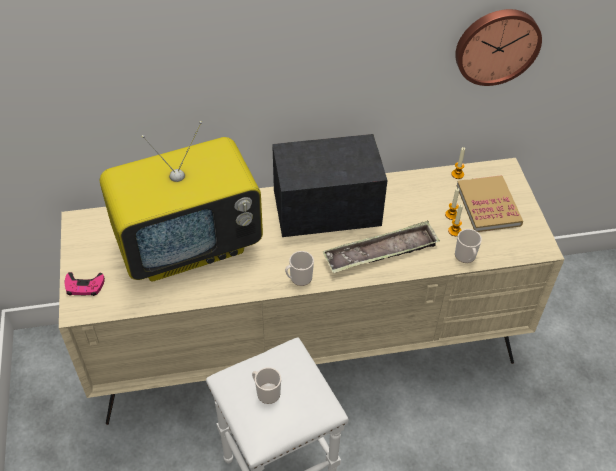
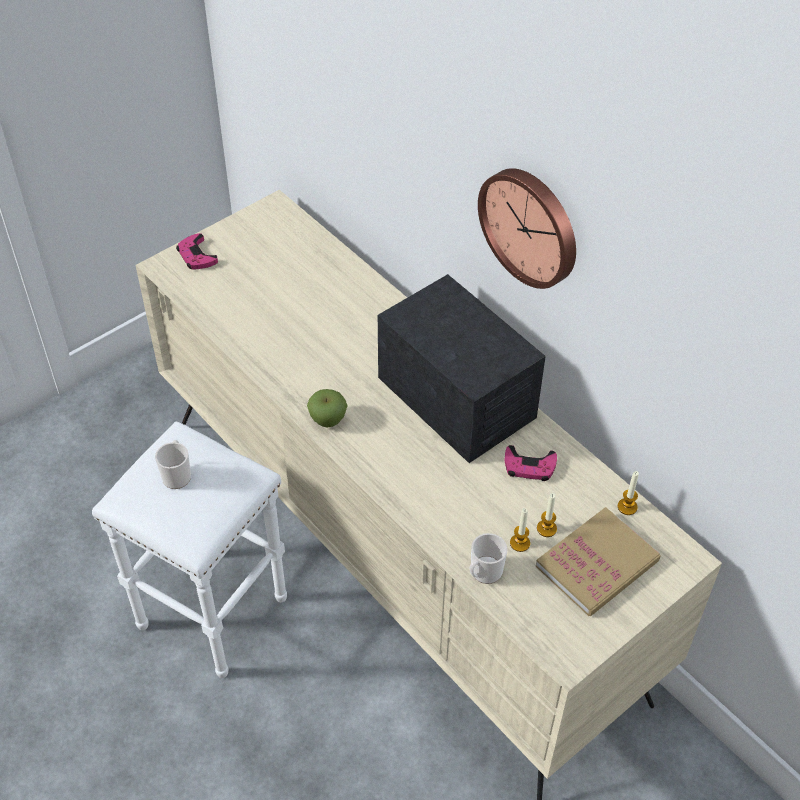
camera: 60 degrees right, 0 degrees up
television [100,121,263,282] -> none
mug [285,251,314,286] -> apple [307,389,348,428]
tray [323,220,440,273] -> none
wall clock [455,9,542,86] -> wall clock moved to [478,168,576,289]
none -> pink game controller [504,445,557,481]

